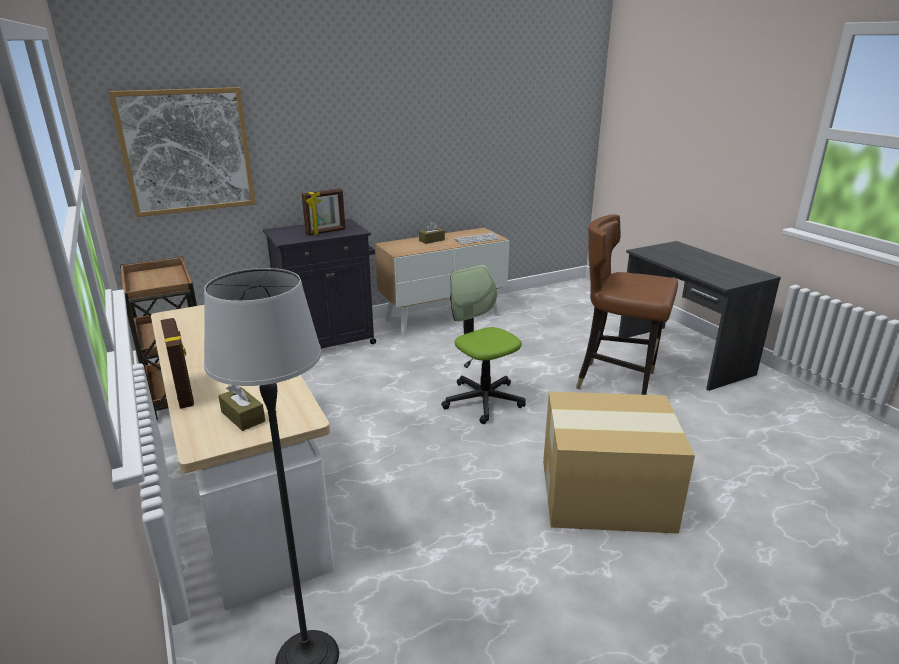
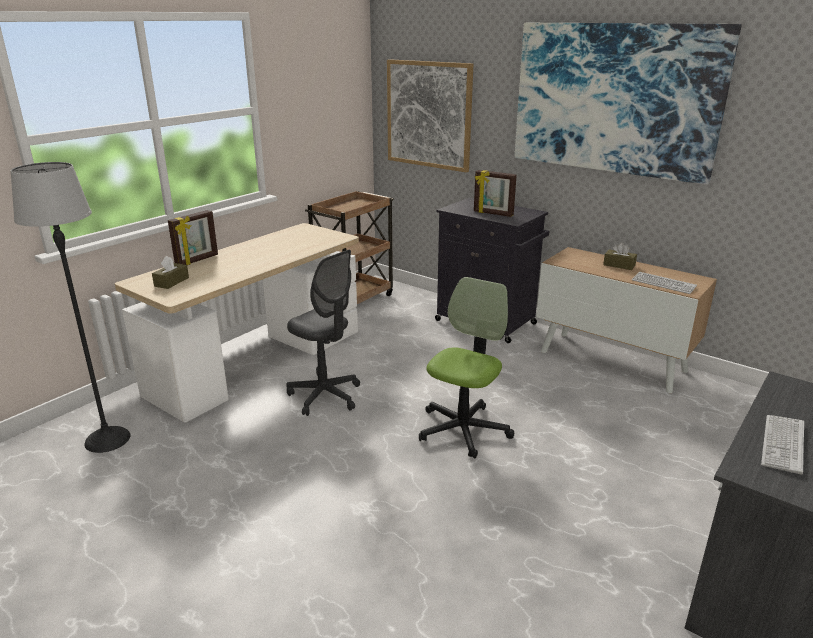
camera: 65 degrees right, 0 degrees up
cardboard box [543,392,695,534] -> none
brown chair [576,214,678,395] -> none
none -> grey office chair [287,250,360,416]
none -> picture [515,23,742,185]
none -> keyboard [761,415,804,475]

